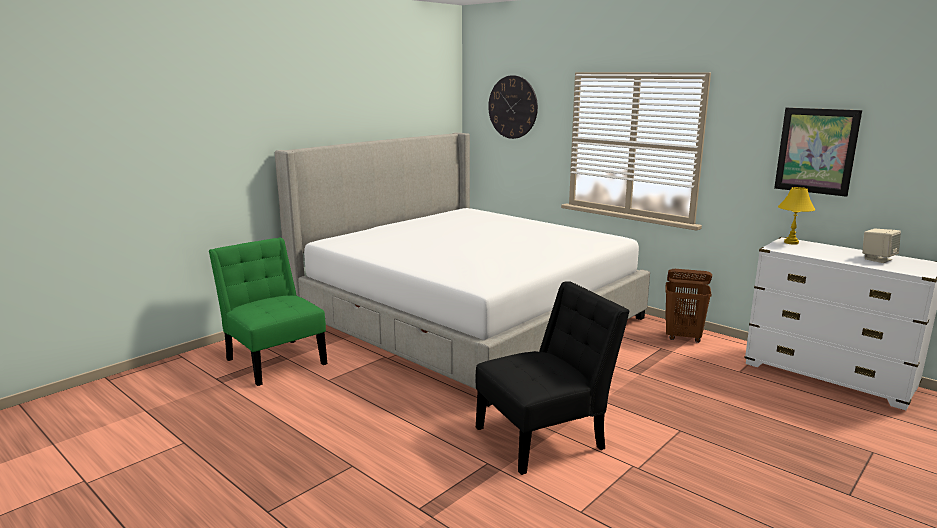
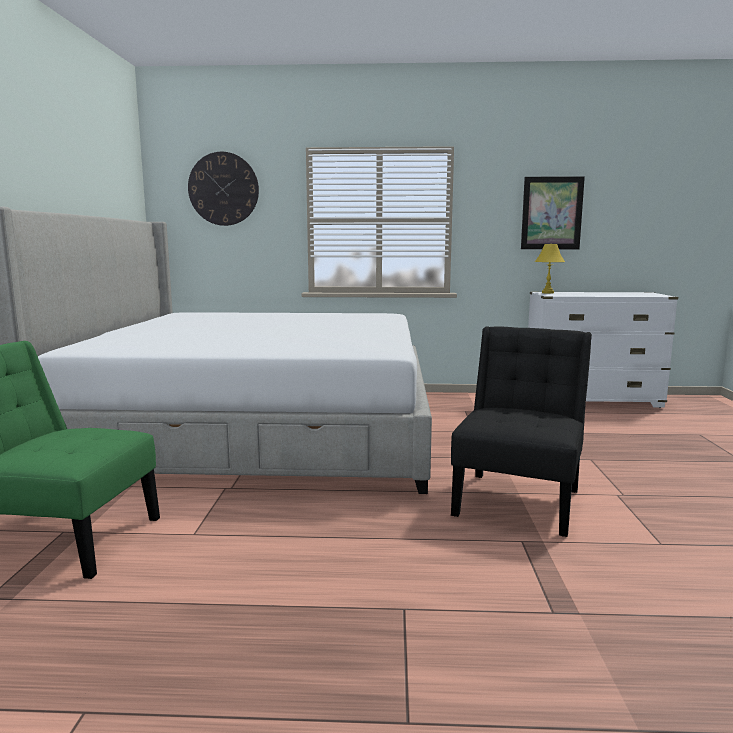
camera: 40 degrees left, 5 degrees down
brown laundry basket [665,269,712,343] -> none
beige speaker [862,229,901,263] -> none

